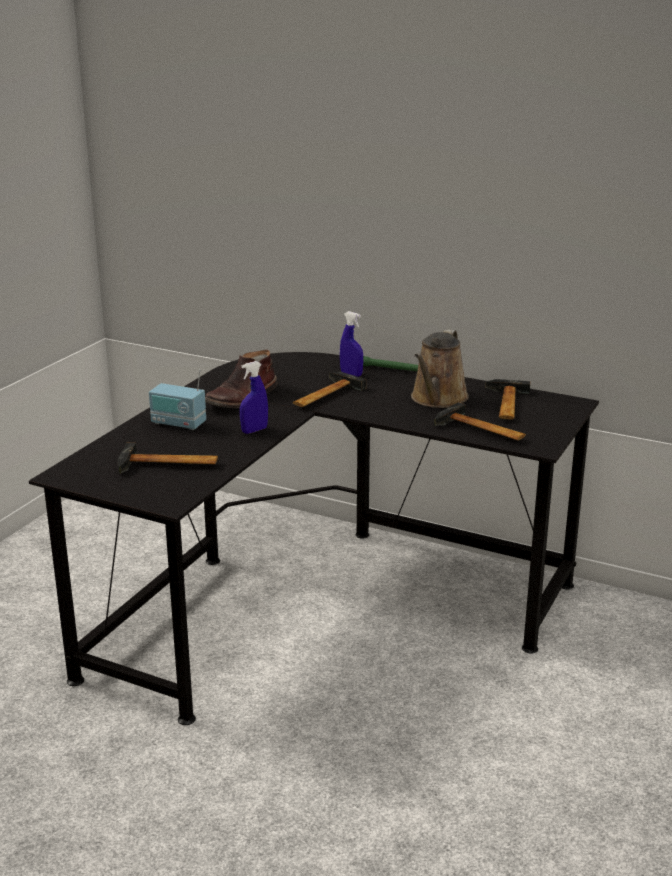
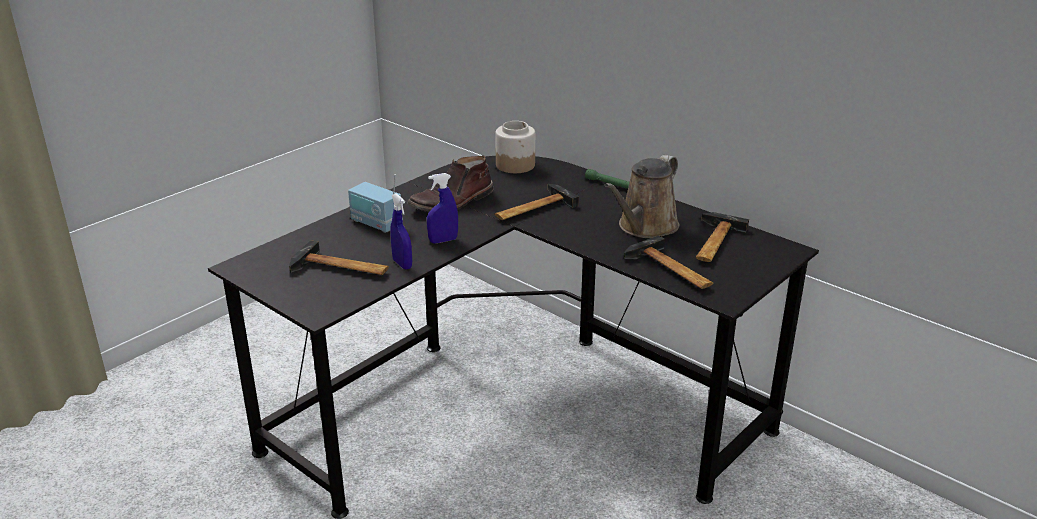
camera: 15 degrees right, 5 degrees up
blue spray bottle [340,311,363,377] -> blue spray bottle moved to [390,193,412,270]
none -> jar [495,121,535,173]

